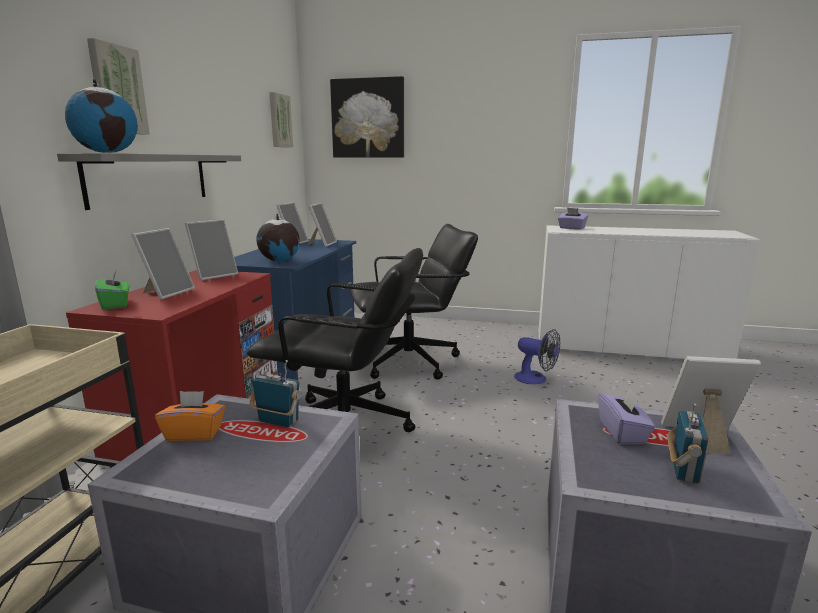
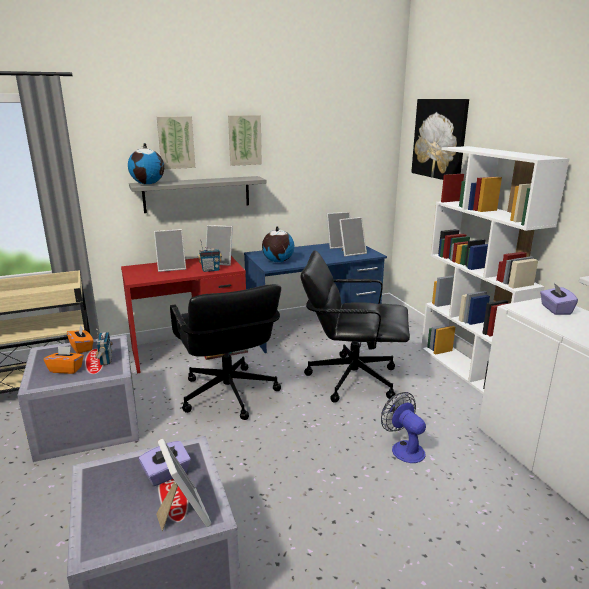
camera: 55 degrees right, 5 degrees up
green tissue box [95,270,129,310] -> none
picture [270,92,293,148] -> picture moved to [228,115,262,166]
black office chair [349,224,478,380] -> black office chair turned 150 degrees clockwise [300,250,410,403]
fan [514,329,560,384] -> fan turned 150 degrees clockwise [381,392,426,463]
radio [667,403,708,483] -> radio moved to [198,239,222,272]
none -> orange tissue box [44,346,84,374]
none -> white bookcase [421,146,570,394]

